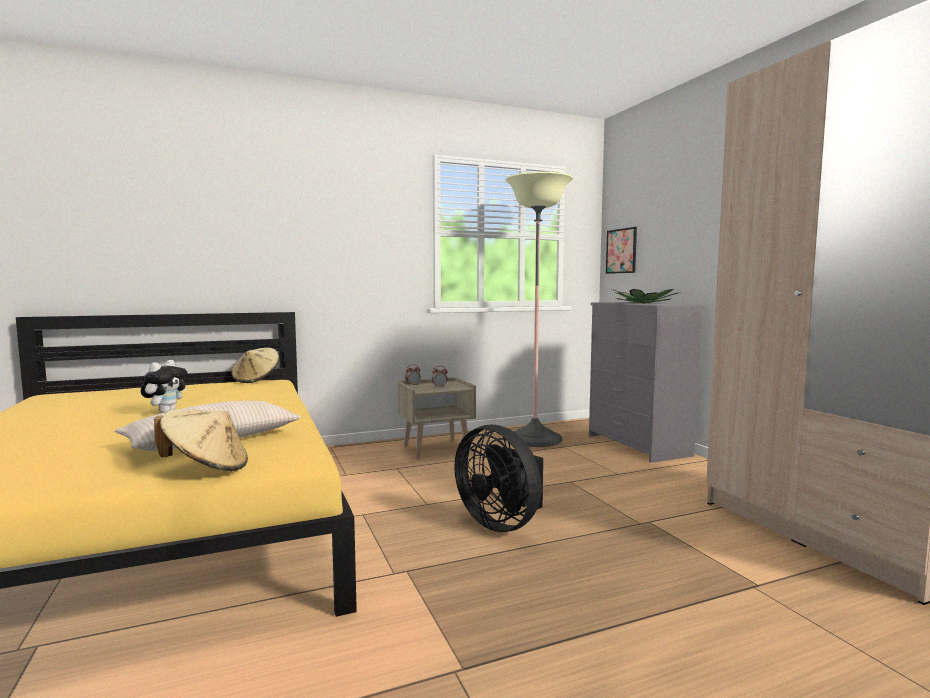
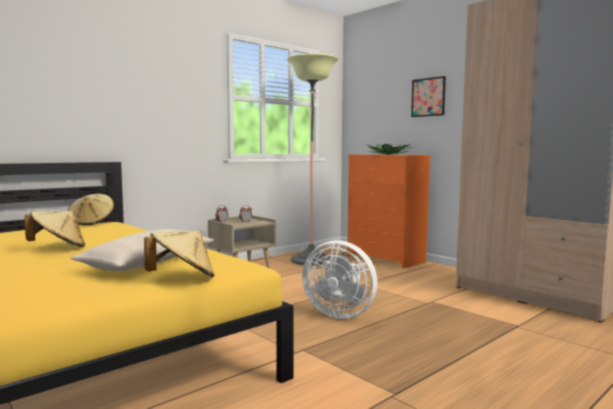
camera: 20 degrees left, 0 degrees up
plush toy [141,360,188,413] -> beige hat [25,211,85,247]
black fan [454,424,543,532] -> white fan [302,241,378,319]
grey dresser [589,302,704,463] -> orange dresser [347,154,431,268]
picture [606,227,637,274] -> picture moved to [411,76,446,117]

